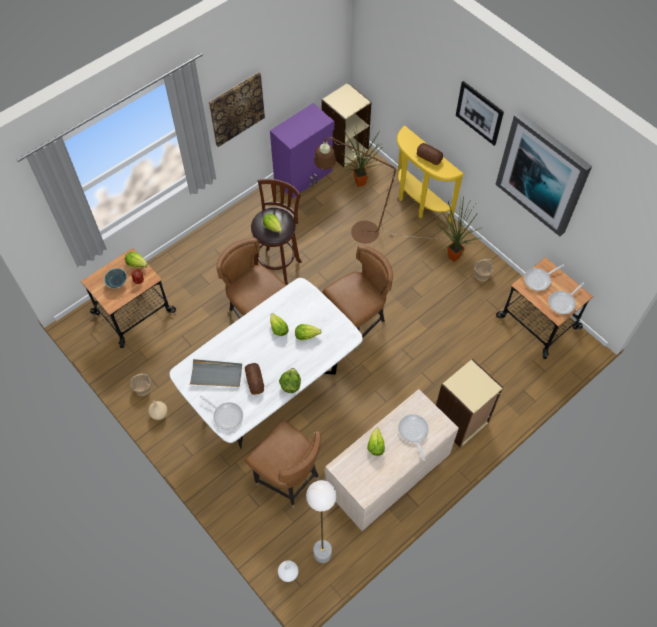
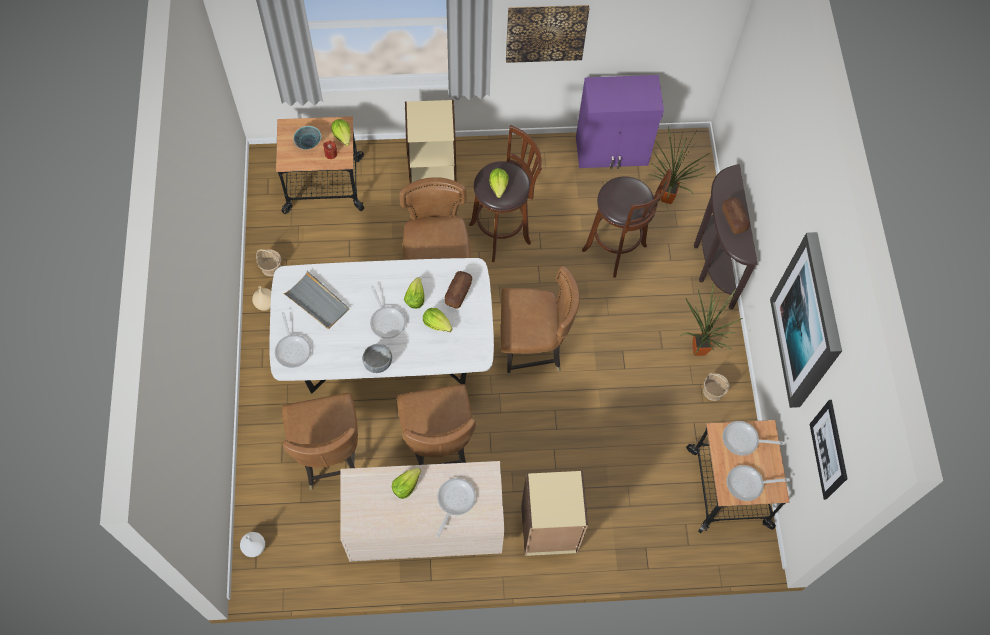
camera: 35 degrees right, 5 degrees up
bread [245,363,264,395] -> bread moved to [445,271,472,309]
lettuce [279,368,301,393] -> grey bowl [363,344,392,373]
white floor lamp [306,480,337,563] -> none
brown floor lamp [314,137,436,243] -> brown stool [582,169,672,278]
beige bookcase [321,83,371,167] -> beige bookcase moved to [405,100,456,183]
yellow console table [397,126,464,223] -> brown console table [694,164,757,309]
picture [456,81,504,146] -> picture moved to [810,400,848,500]
none -> frying pan [370,286,406,339]
none -> brown chair [397,384,476,465]

